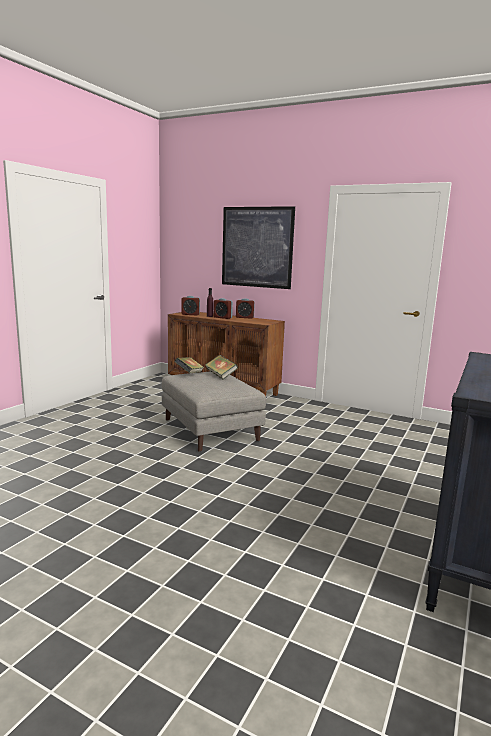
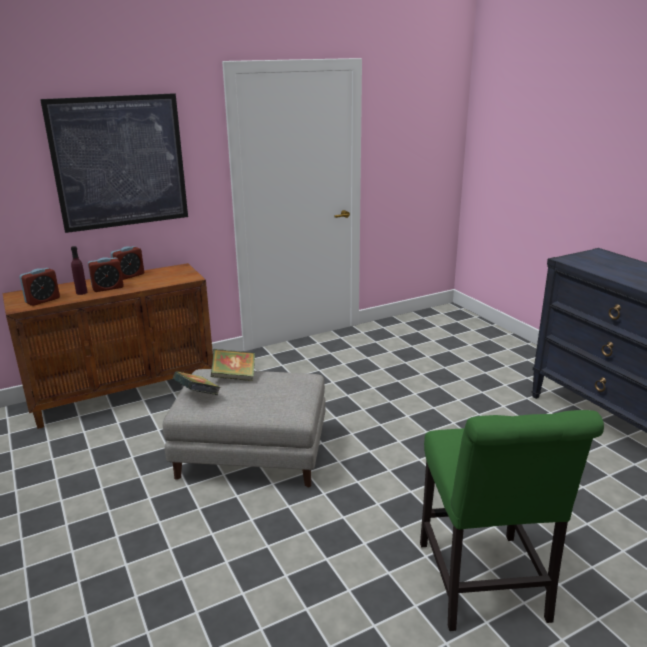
camera: 55 degrees left, 10 degrees up
none -> green chair [420,410,604,631]

